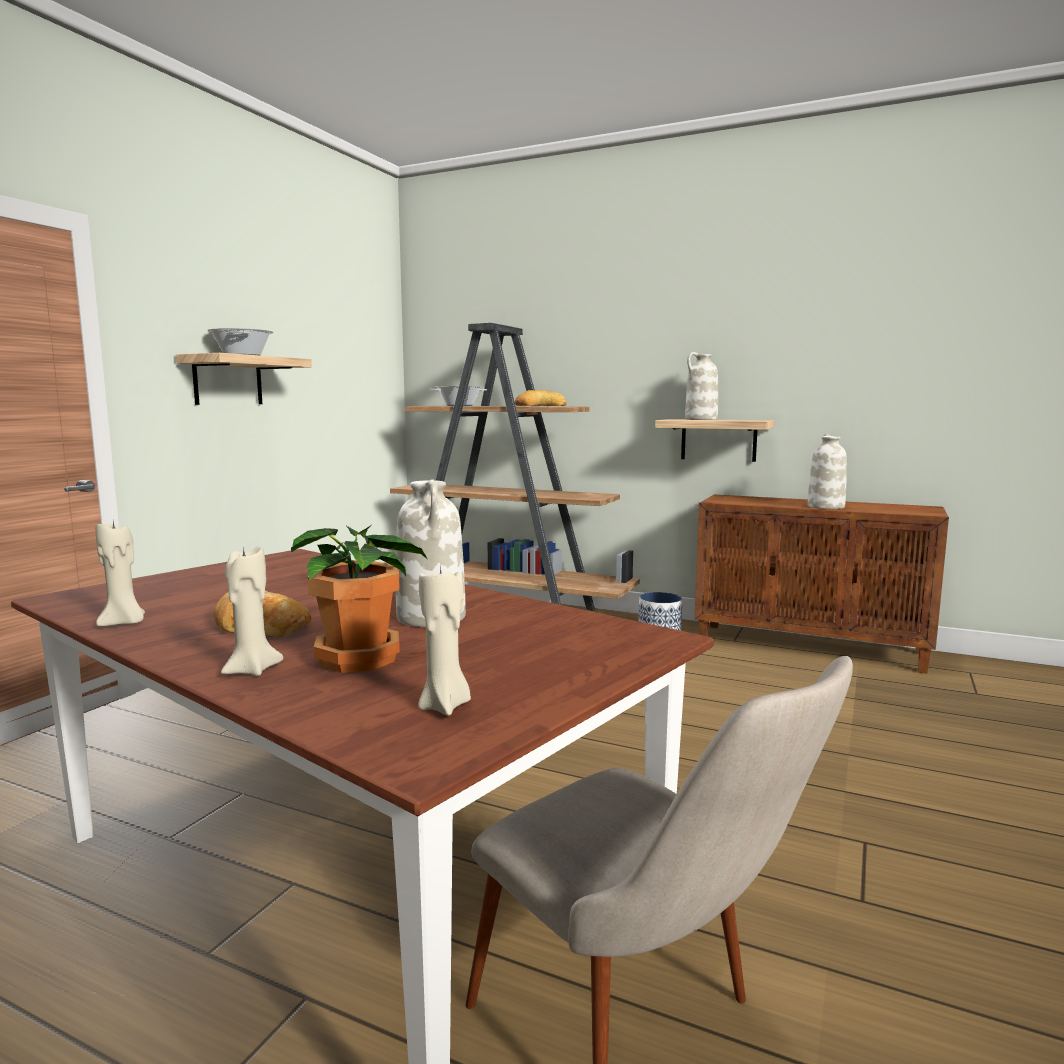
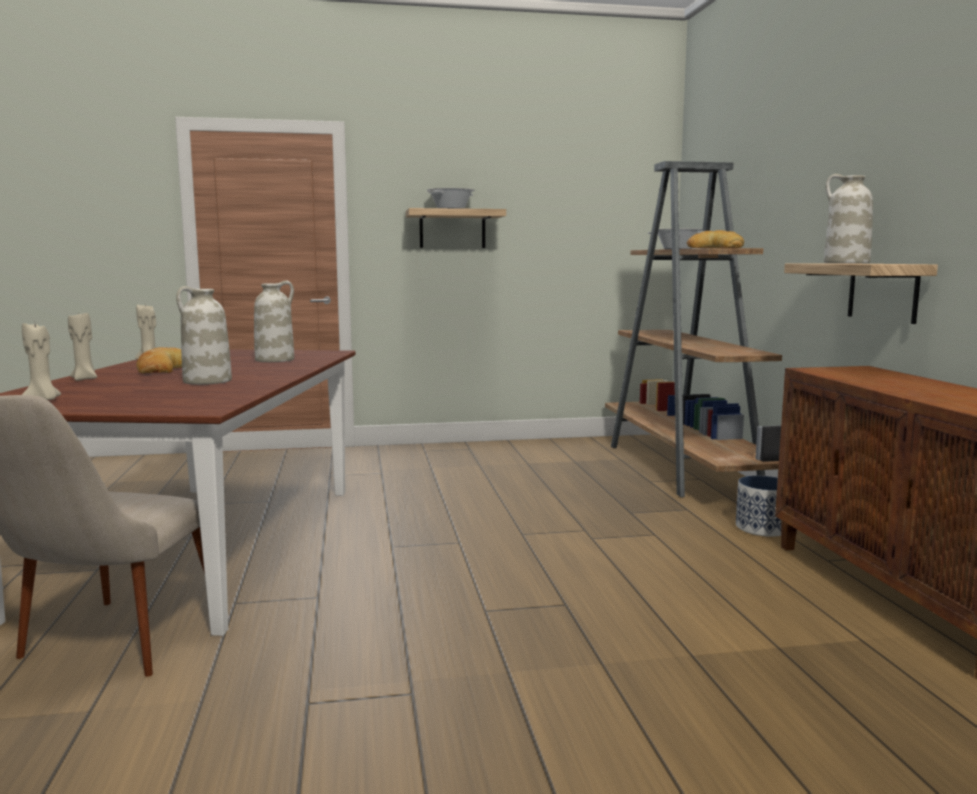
camera: 55 degrees right, 0 degrees up
potted plant [291,525,427,673] -> none
white vase [807,433,847,509] -> white vase moved to [254,281,294,362]

